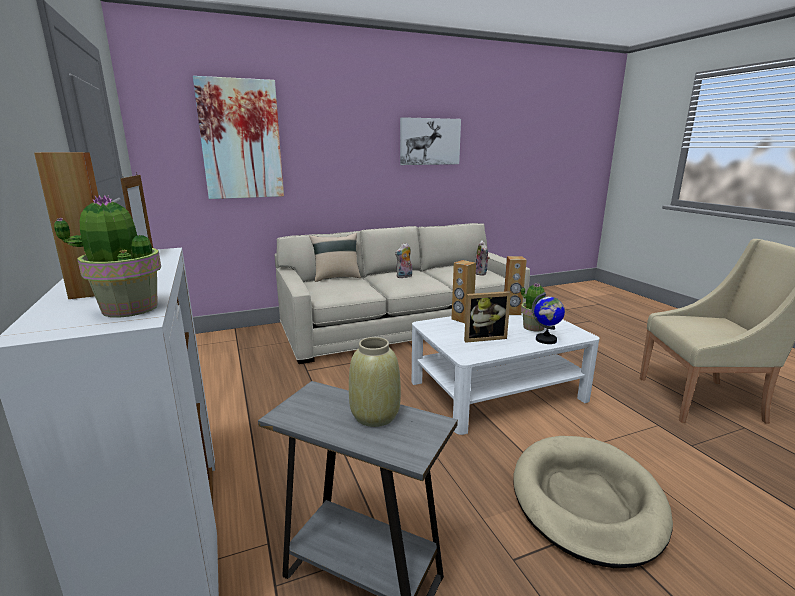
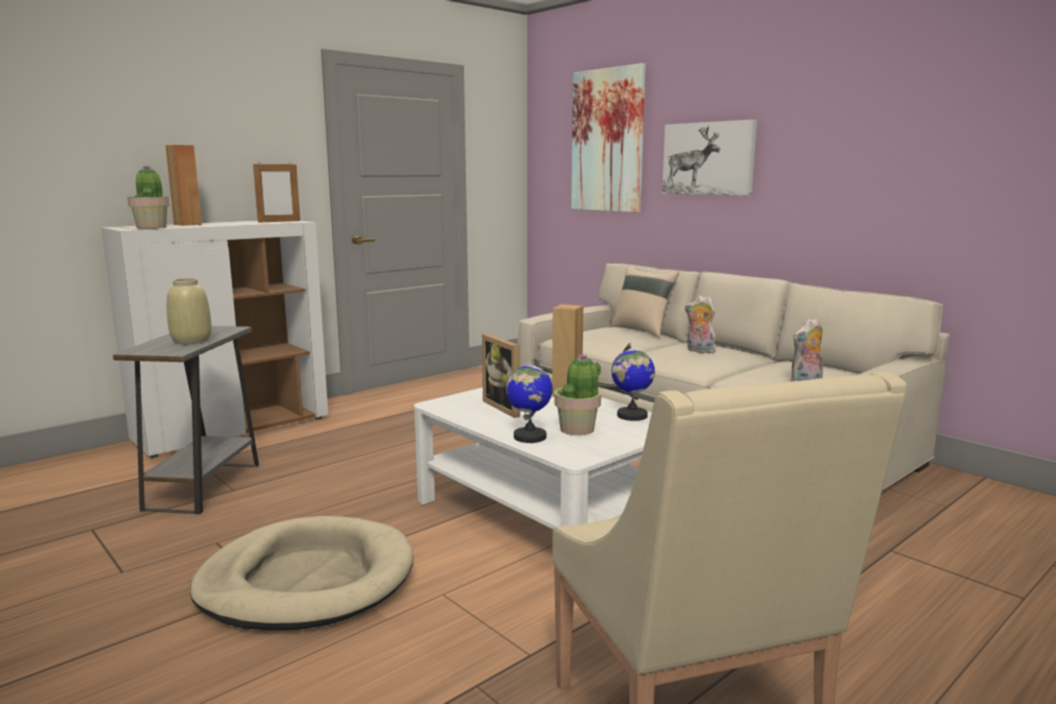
camera: 70 degrees right, 5 degrees down
picture [400,117,461,165] -> picture moved to [662,119,757,196]
brown speaker [504,256,527,315] -> globe [611,343,655,421]

